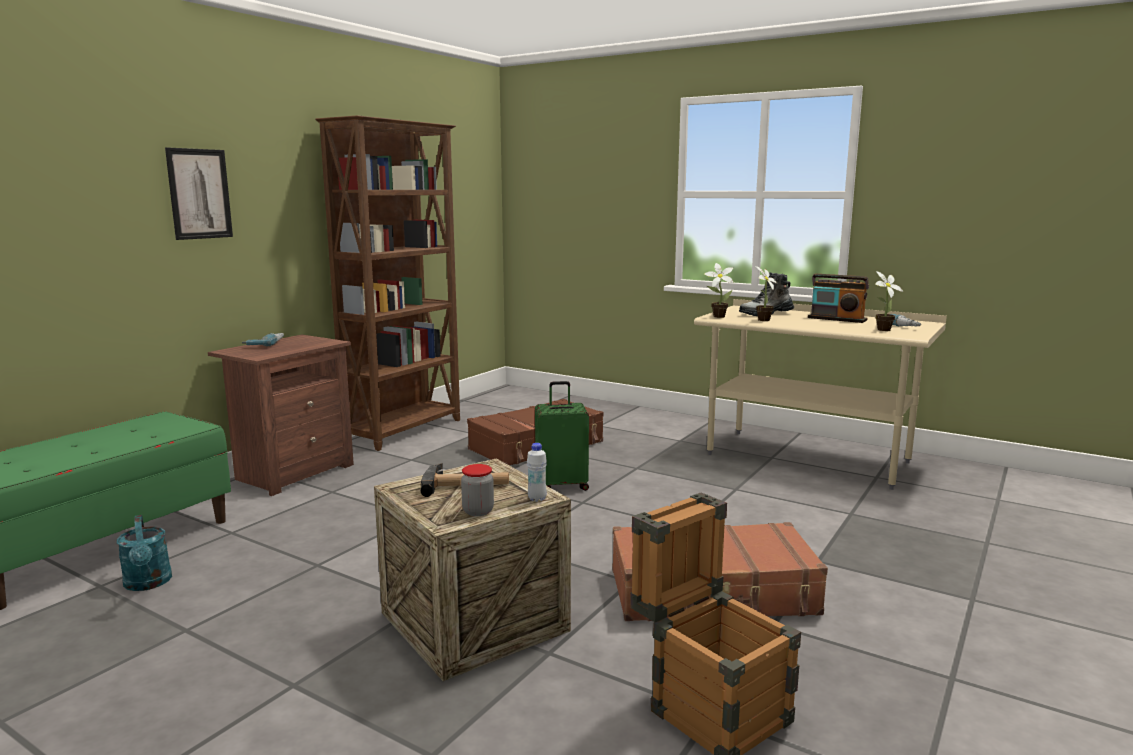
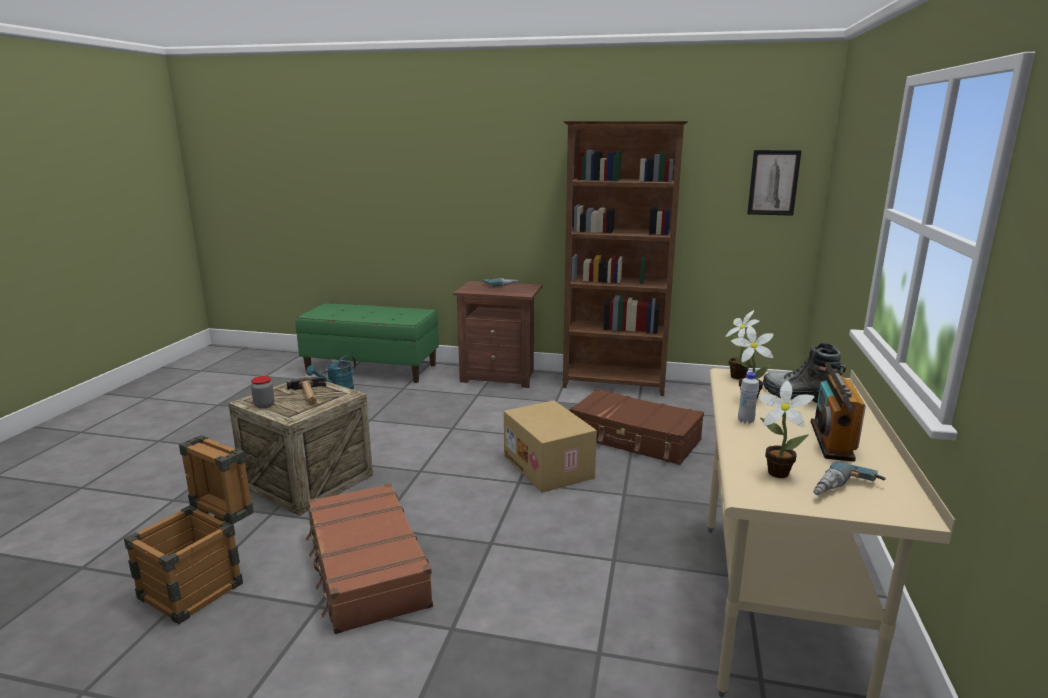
camera: 70 degrees right, 5 degrees up
picture [165,147,233,240] -> picture moved to [747,150,802,216]
white bottle [527,443,547,502] -> white bottle moved to [738,372,759,424]
green suitcase [535,381,589,491] -> cardboard box [504,400,597,493]

